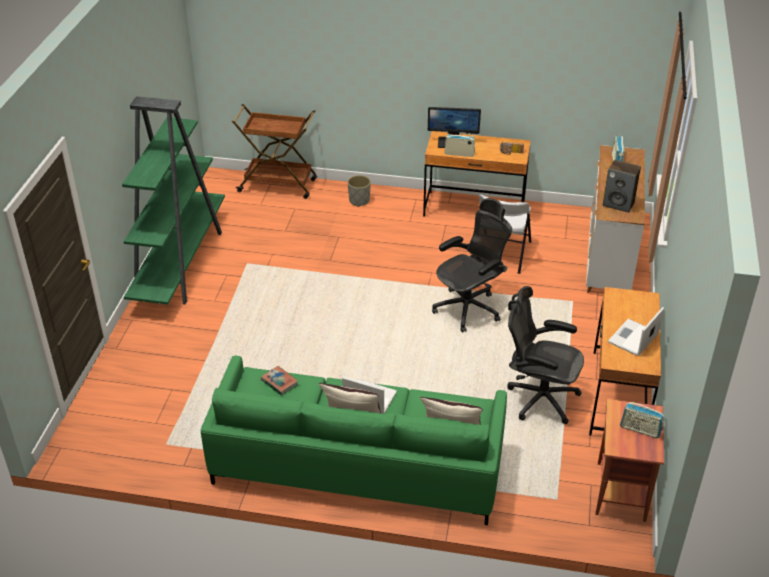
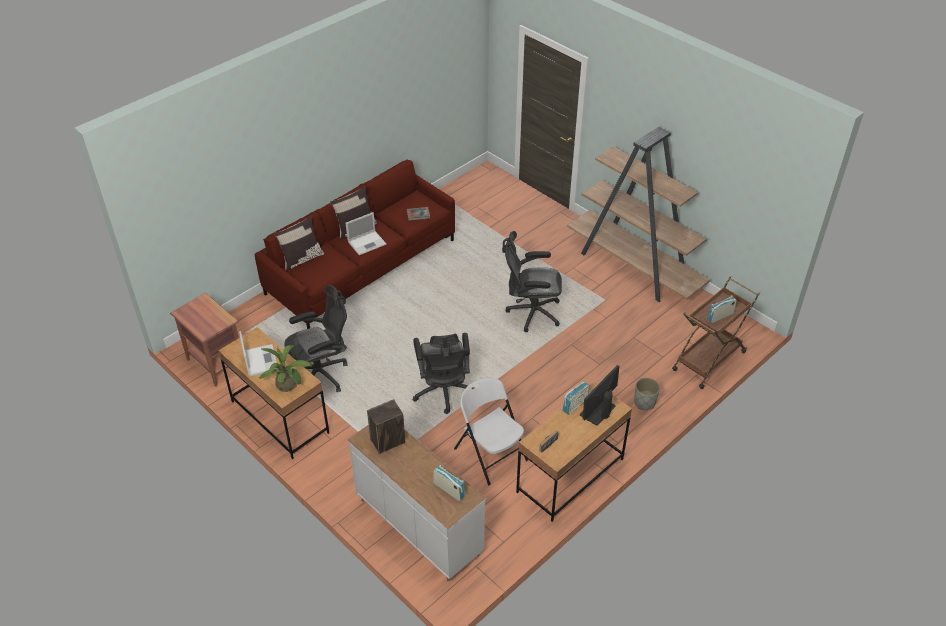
camera: 125 degrees right, 5 degrees up
green bookcase [122,96,225,305] -> brown bookcase [567,127,710,302]
green sofa [201,356,507,525] -> red sofa [255,160,455,329]
radio [620,402,664,438] -> radio moved to [707,295,736,323]
none -> potted plant [259,345,313,392]
none -> office chair [502,231,562,332]

